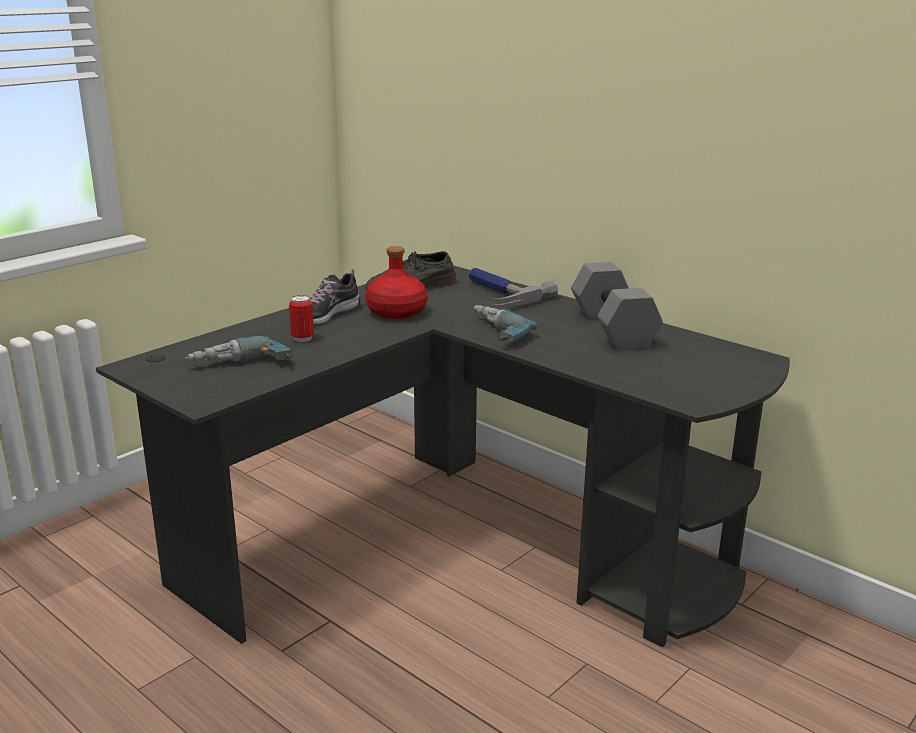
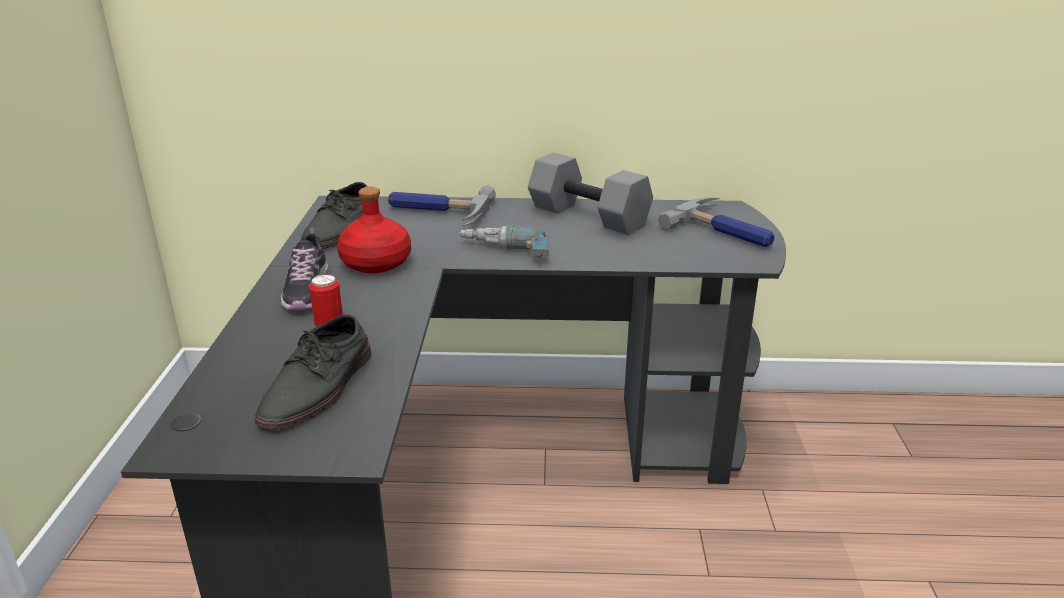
camera: 40 degrees left, 5 degrees up
power drill [185,336,293,362] -> grey shoe [254,314,371,429]
none -> hammer [658,197,775,247]

